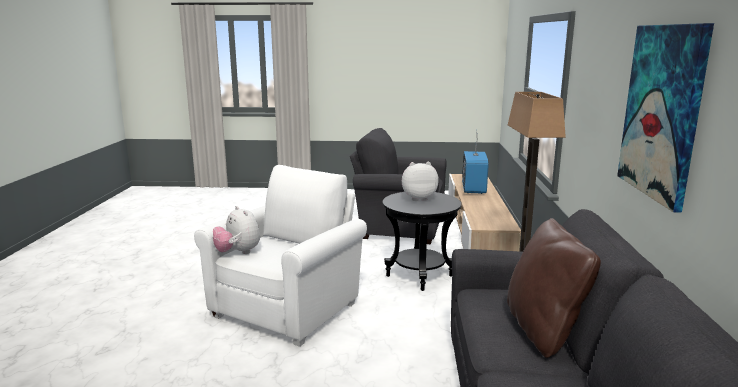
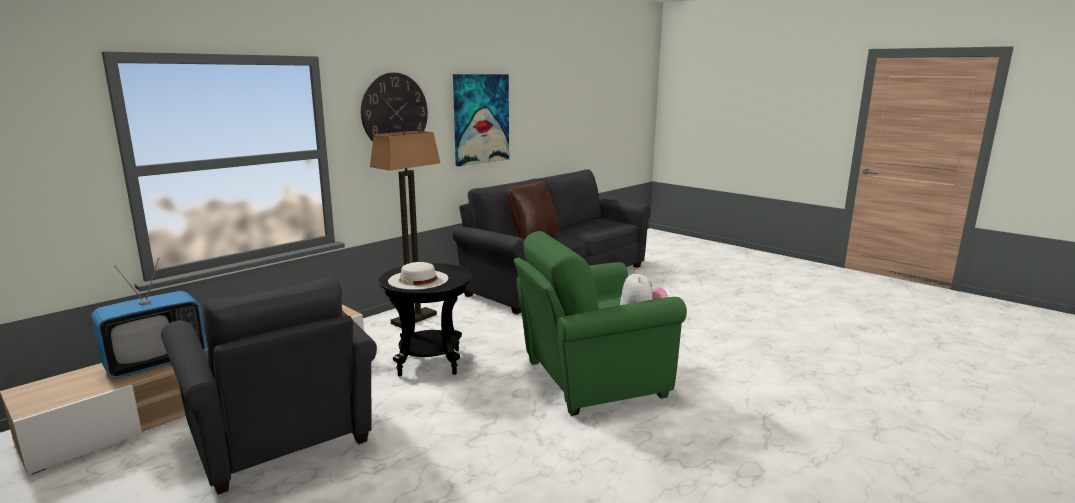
camera: 140 degrees left, 0 degrees up
white armchair [194,165,367,347] -> green armchair [513,231,687,416]
plush toy [402,162,439,201] -> white hat [388,262,448,290]
none -> wall clock [361,73,428,142]

